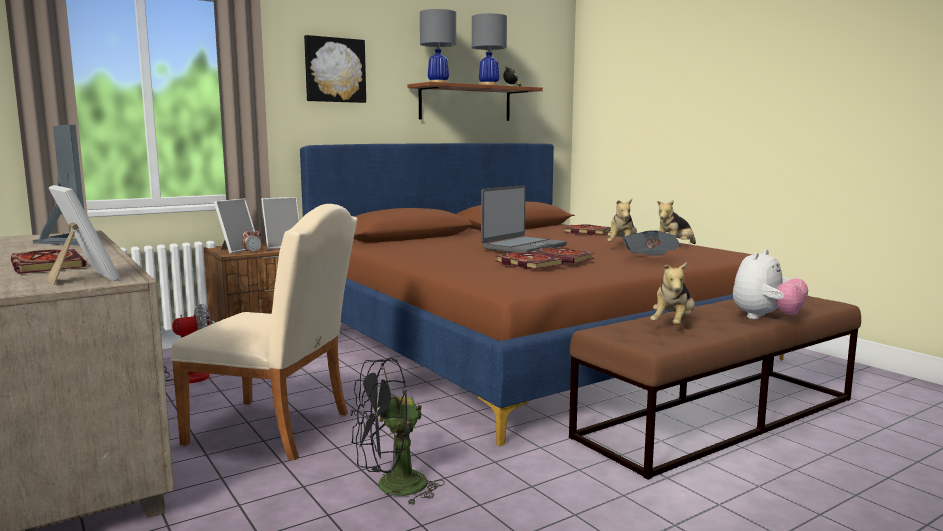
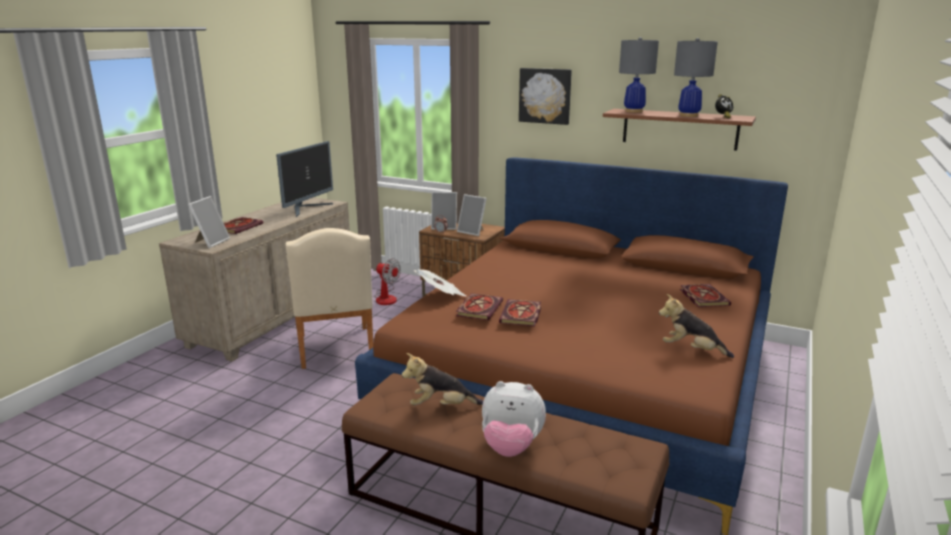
camera: 60 degrees right, 10 degrees up
black fan [351,358,445,506] -> none
laptop [481,185,567,253] -> none
plush toy [607,199,637,243] -> none
newspaper [622,230,681,256] -> newspaper moved to [414,269,466,296]

